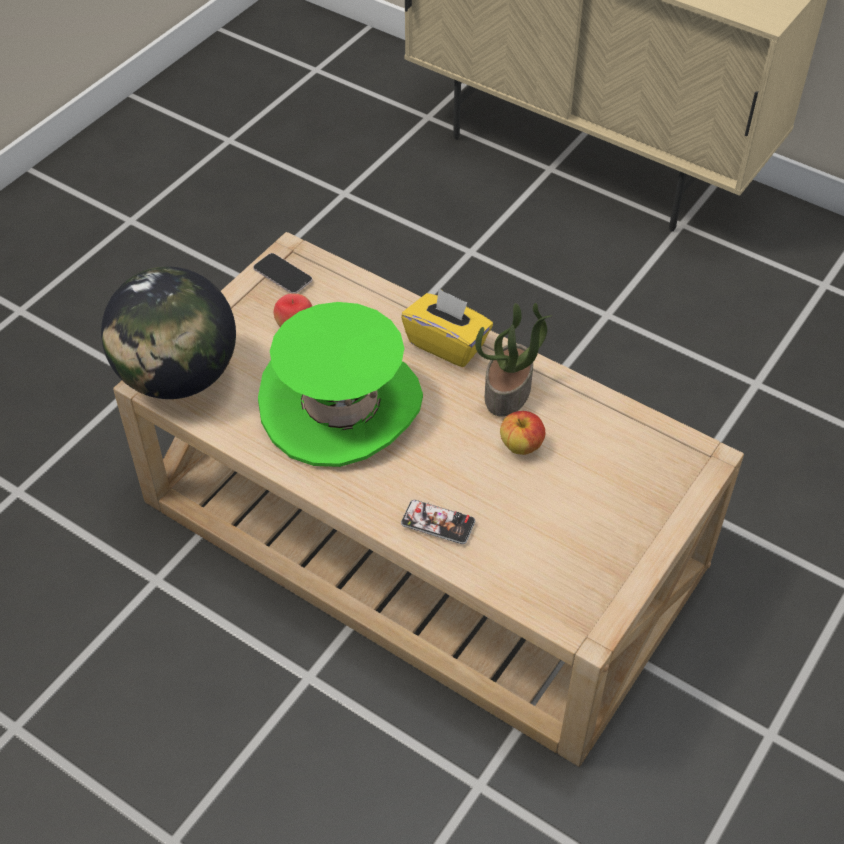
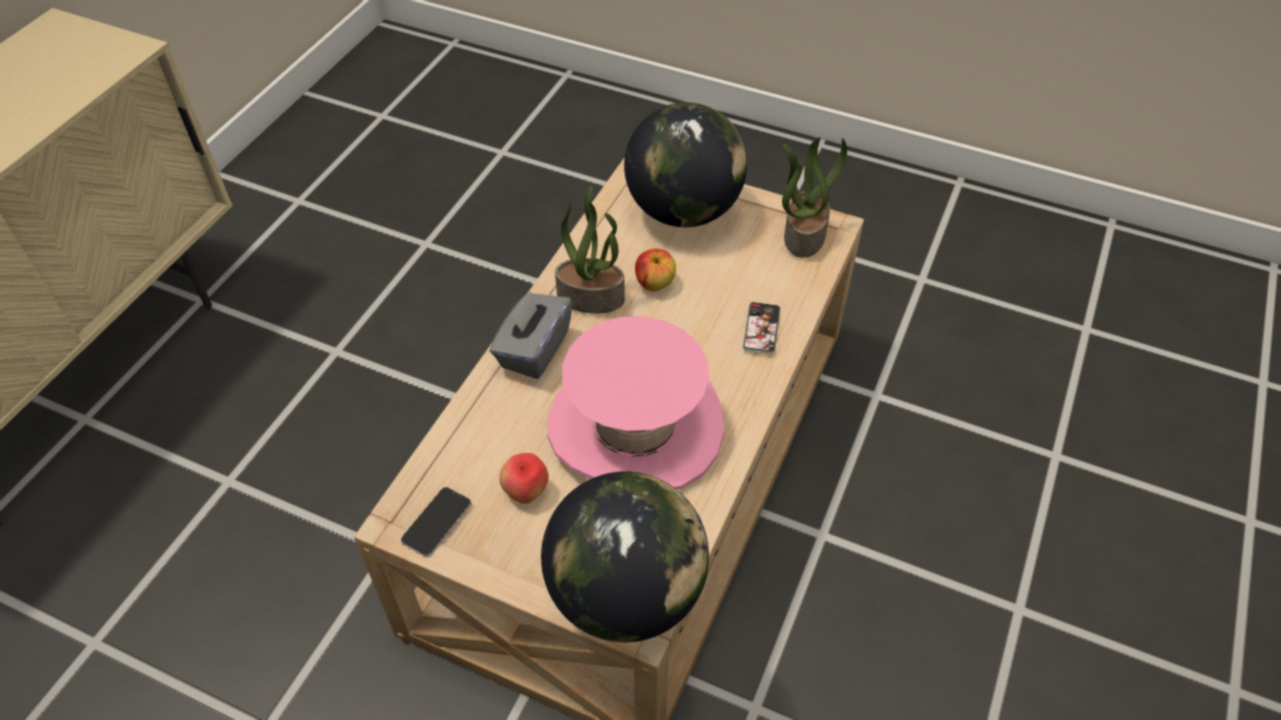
camera: 100 degrees left, 0 degrees up
green hat [258,302,423,467] -> pink hat [548,316,724,490]
yellow tissue box [401,288,493,367] -> grey tissue box [490,291,573,379]
none -> globe [624,102,747,227]
none -> potted plant [782,137,847,258]

